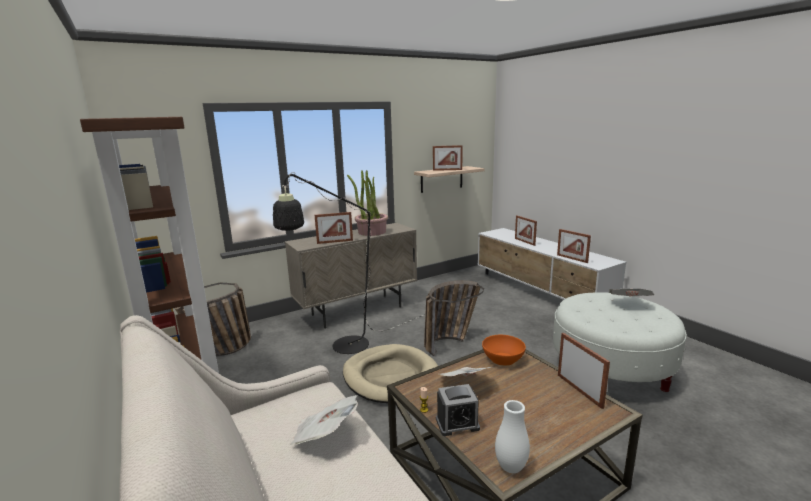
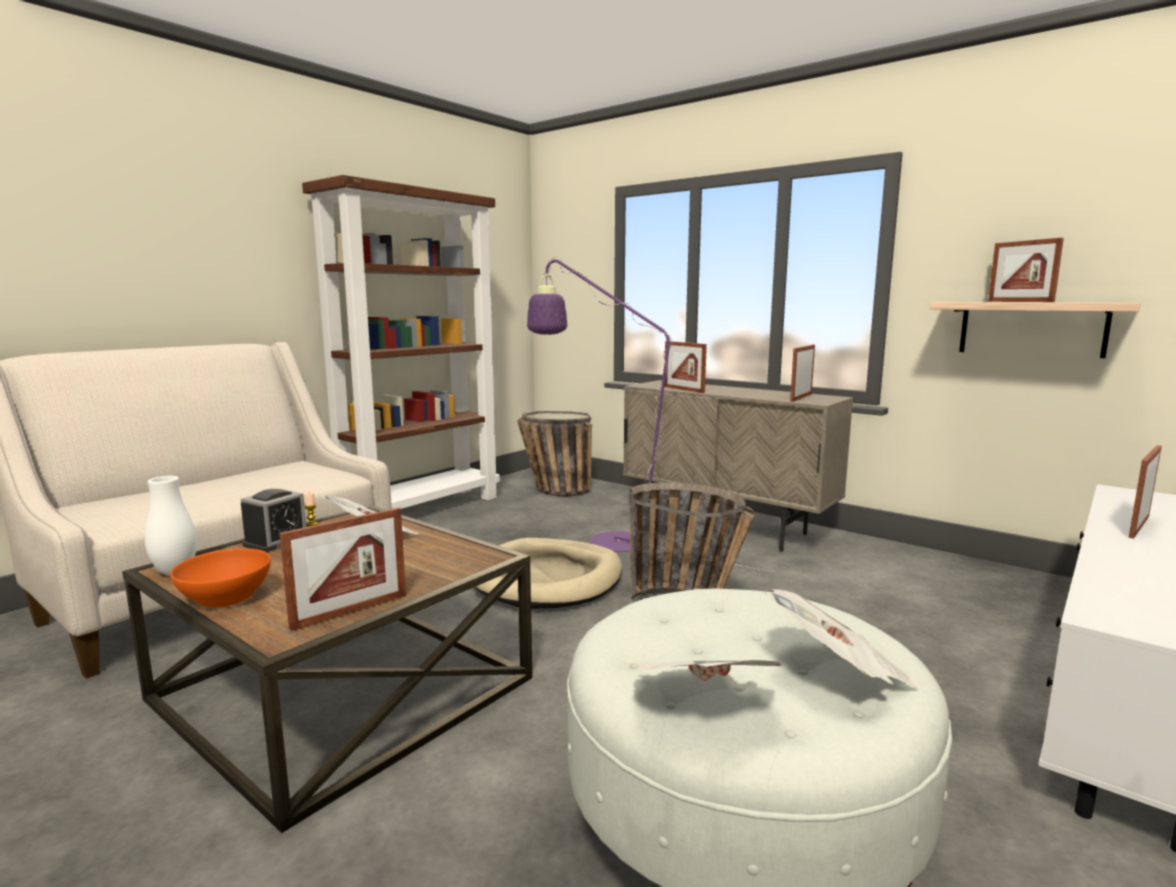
camera: 70 degrees right, 5 degrees down
black floor lamp [273,172,423,354] -> purple floor lamp [527,257,777,573]
newspaper [290,395,358,445] -> newspaper moved to [629,660,782,681]
potted plant [347,170,388,236] -> none
alarm clock [436,384,480,436] -> alarm clock turned 120 degrees counterclockwise [241,489,306,552]
orange bowl [482,335,526,366] -> orange bowl moved to [170,548,271,608]
picture frame [557,229,591,263] -> picture frame moved to [790,345,815,402]

